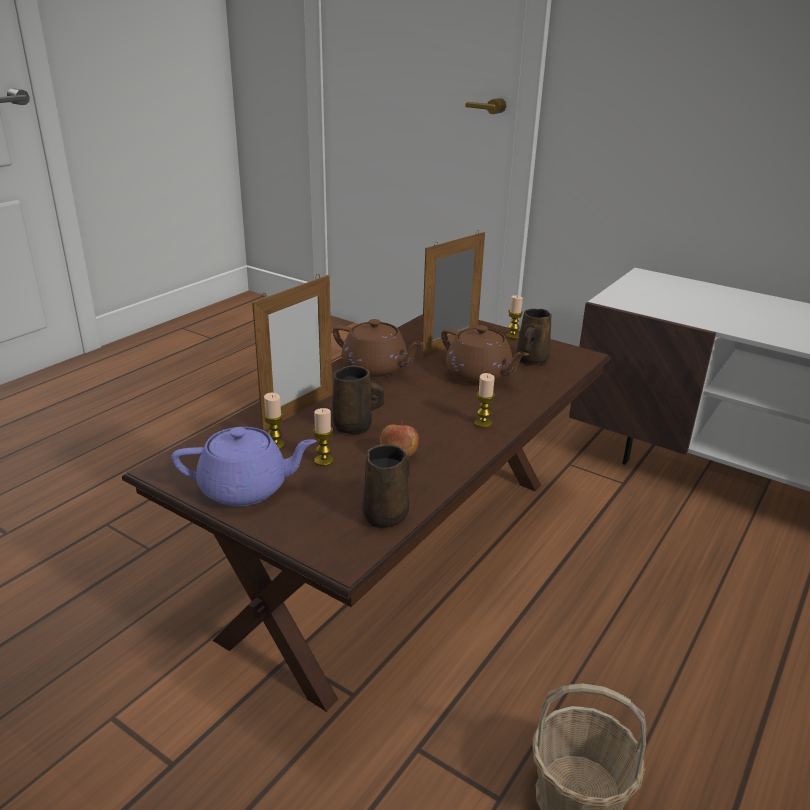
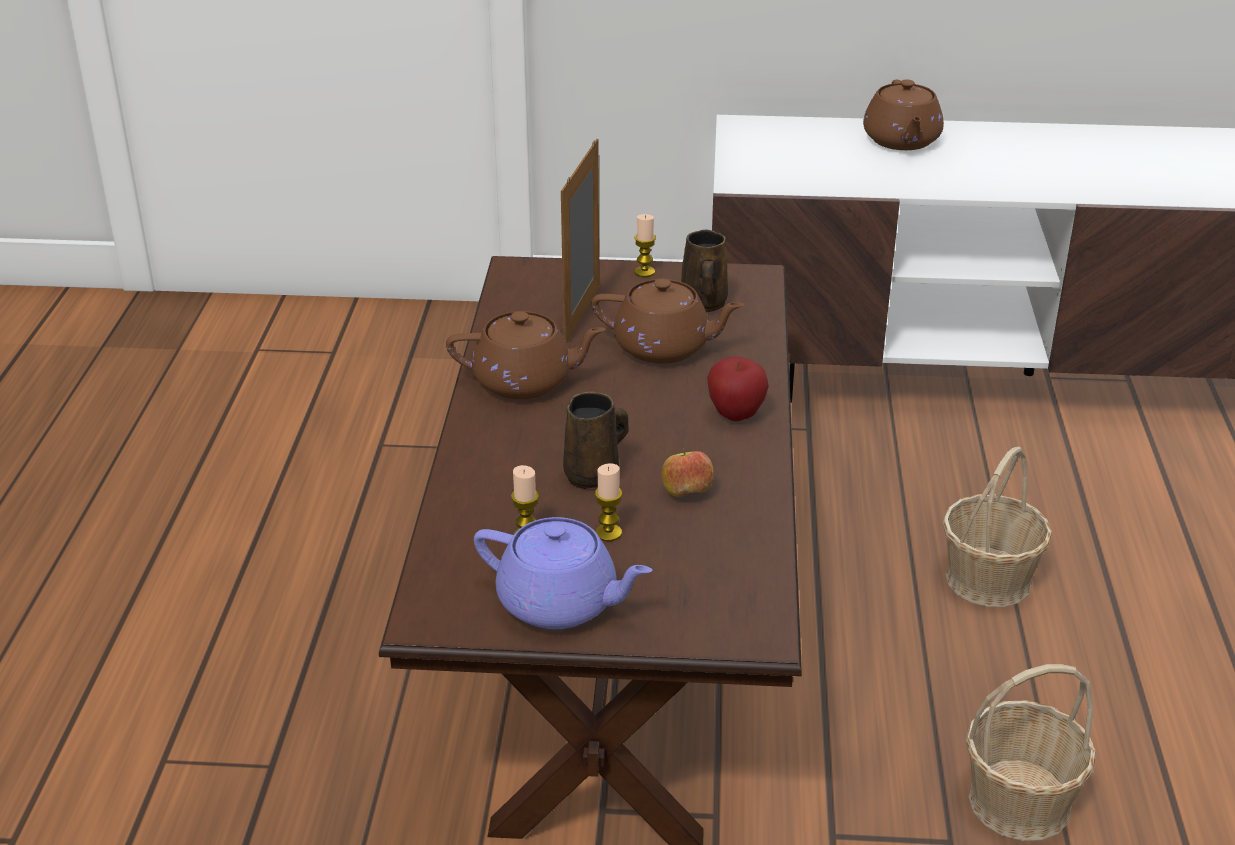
camera: 30 degrees left, 5 degrees up
purple teapot [172,427,316,506] -> purple teapot turned 60 degrees clockwise [474,517,652,629]
picture frame [252,275,332,431] -> none
brown mug [362,444,410,529] -> none
candle [475,373,495,428] -> apple [707,356,769,421]
none -> brown teapot [863,79,944,150]
none -> basket [943,447,1052,607]

